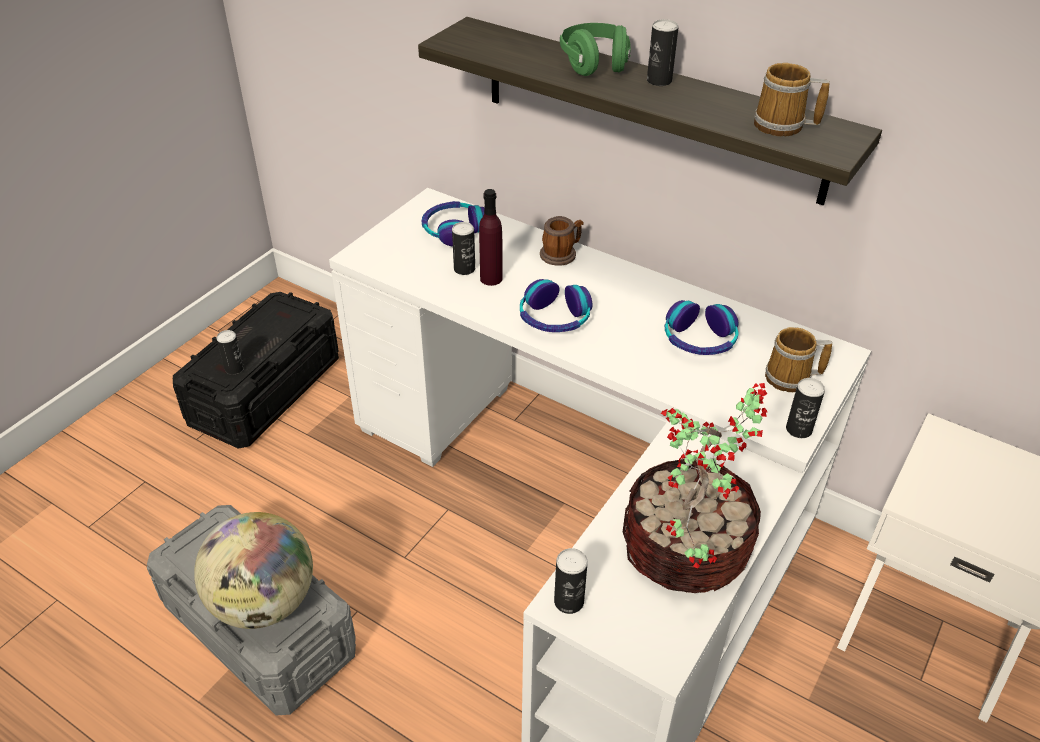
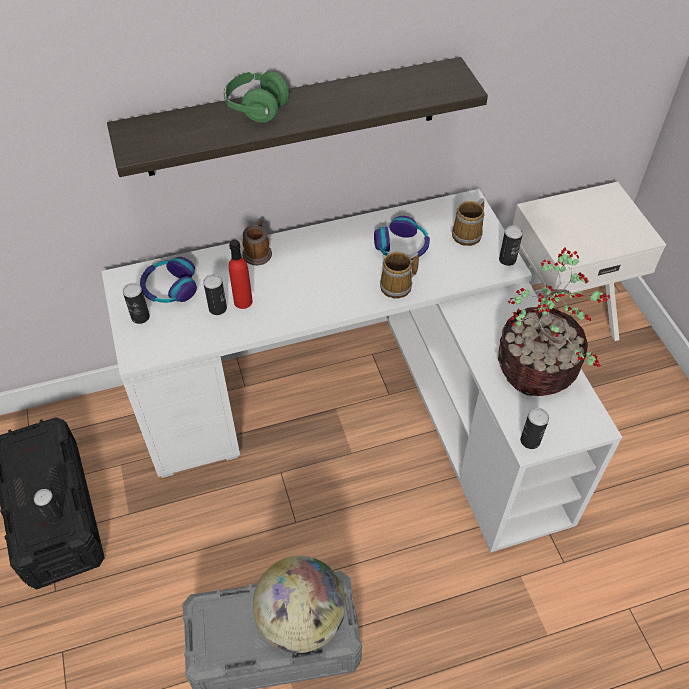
camera: 50 degrees left, 10 degrees up
purple bottle [479,189,503,286] -> red bottle [229,240,253,309]
headphones [520,279,592,332] -> none
can [647,19,679,86] -> can moved to [123,283,150,324]
mug [754,63,830,136] -> mug moved to [380,252,419,299]

